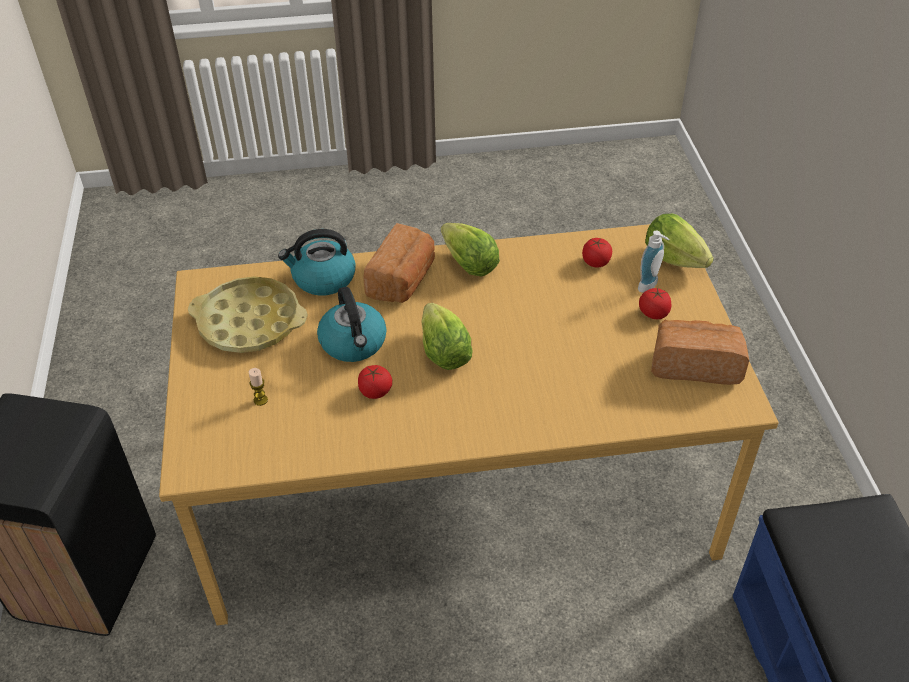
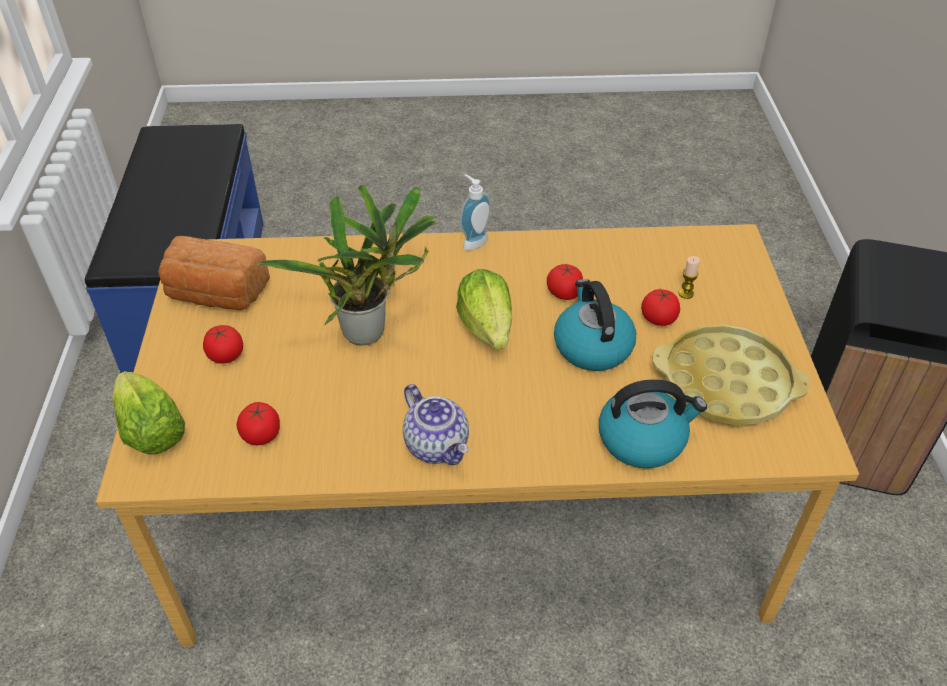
camera: 175 degrees left, 0 degrees up
bread [363,223,435,303] -> none
lettuce [441,223,500,277] -> teapot [403,384,469,465]
soap dispenser [638,230,669,293] -> soap dispenser moved to [460,174,491,251]
none -> potted plant [258,184,437,345]
none -> tomato [641,288,680,326]

